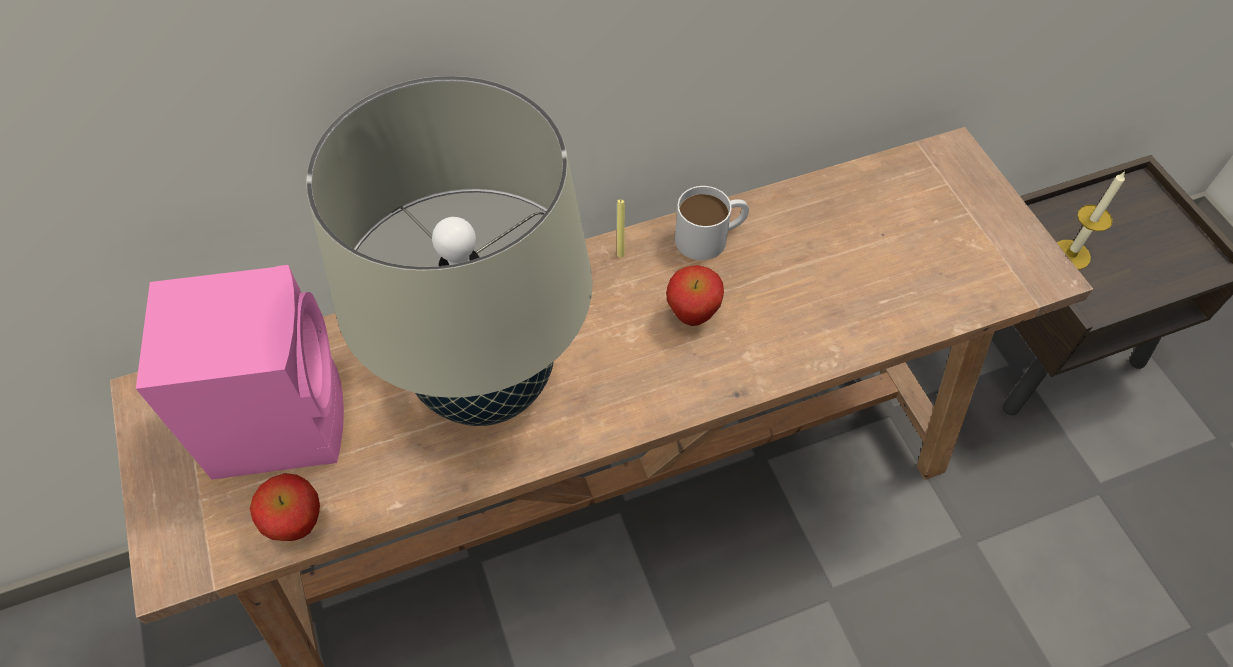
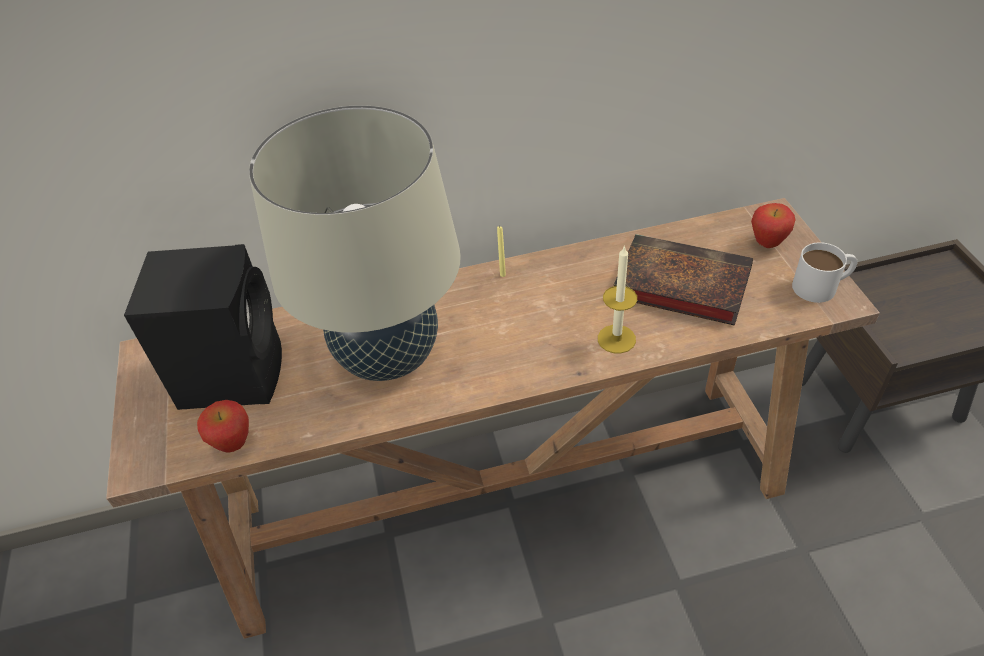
camera: 10 degrees right, 10 degrees down
pink speaker [136,265,344,480] -> black speaker [124,244,282,410]
apple [666,265,724,326] -> apple moved to [751,203,796,248]
white mug [675,186,749,260] -> white mug moved to [792,242,858,303]
candle [1057,171,1125,270] -> candle moved to [598,245,637,354]
none -> book [614,234,753,326]

